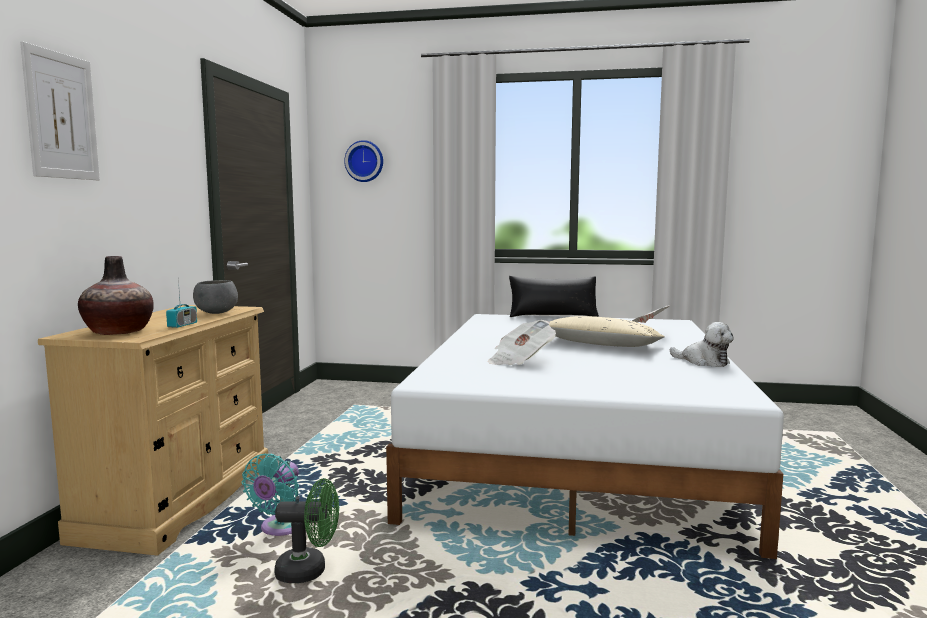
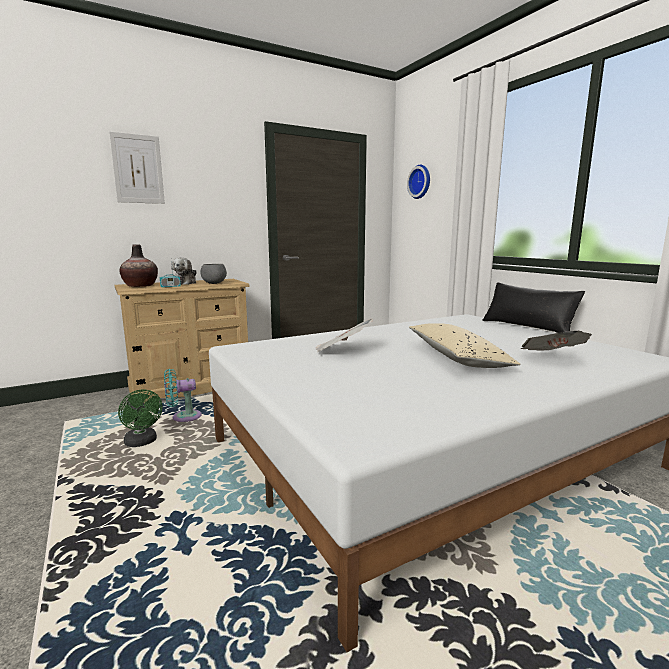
camera: 50 degrees right, 5 degrees up
plush toy [670,322,734,367] -> plush toy moved to [171,258,197,285]

